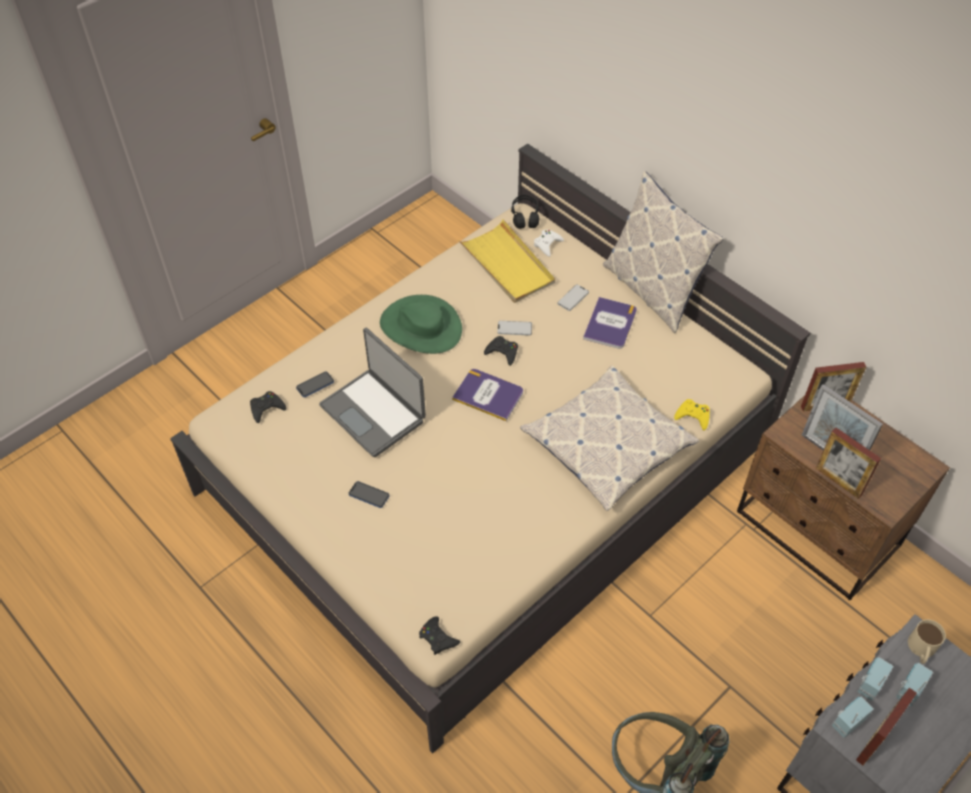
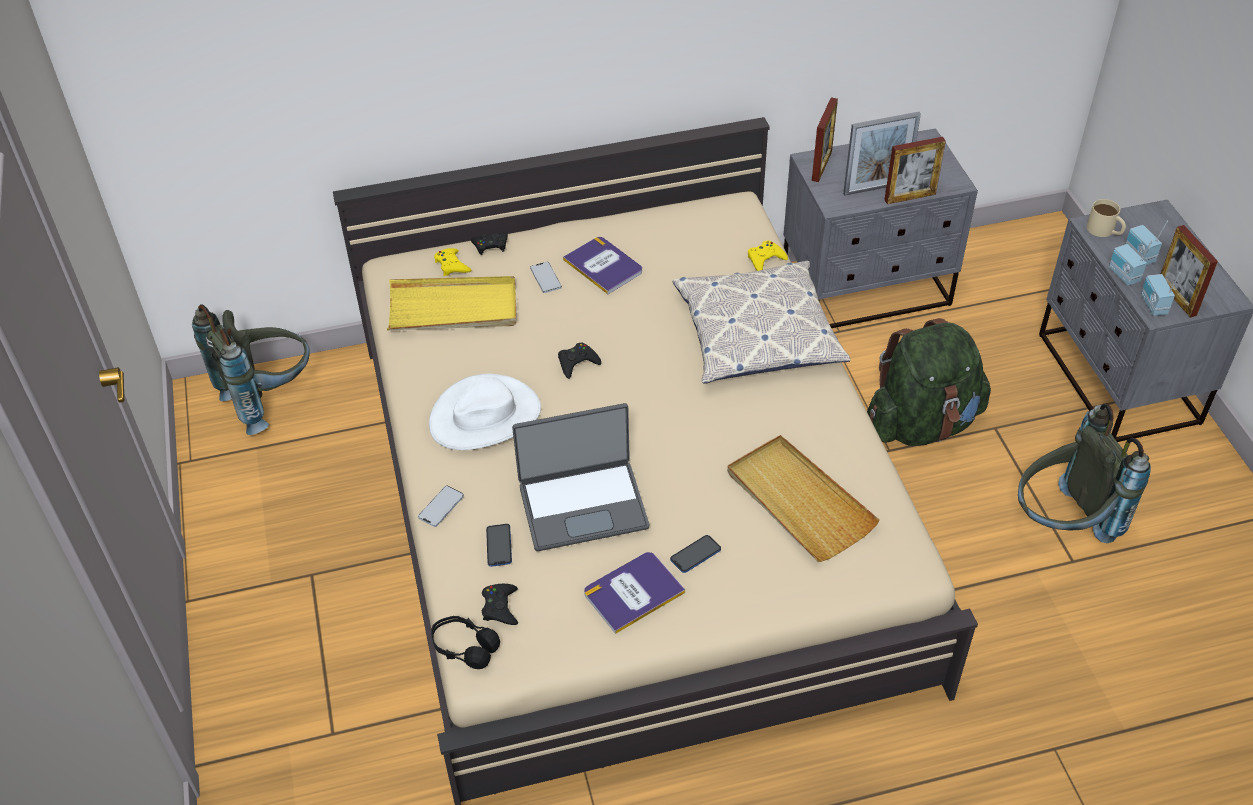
camera: 60 degrees left, 5 degrees down
green hat [380,295,462,354] -> white hat [429,374,541,450]
black game controller [419,616,460,655] -> black game controller moved to [471,232,508,255]
book [452,369,523,421] -> book moved to [584,552,685,634]
phone [497,321,532,336] -> phone moved to [418,485,464,527]
black headphones [511,194,539,229] -> black headphones moved to [431,616,500,669]
white game controller [534,229,564,257] -> yellow game controller [434,248,472,276]
pillow [603,171,723,333] -> none
brown nightstand [737,395,950,600] -> grey nightstand [784,128,978,328]
none -> grey backpack [192,304,310,435]
none -> beige tray [727,435,880,562]
none -> green backpack [867,318,991,446]

